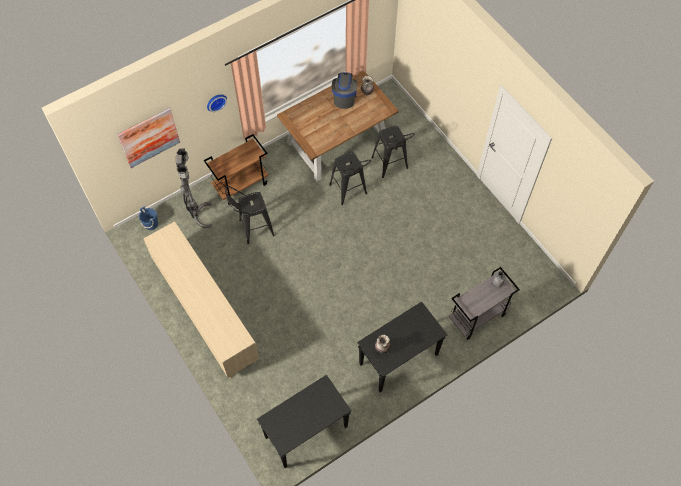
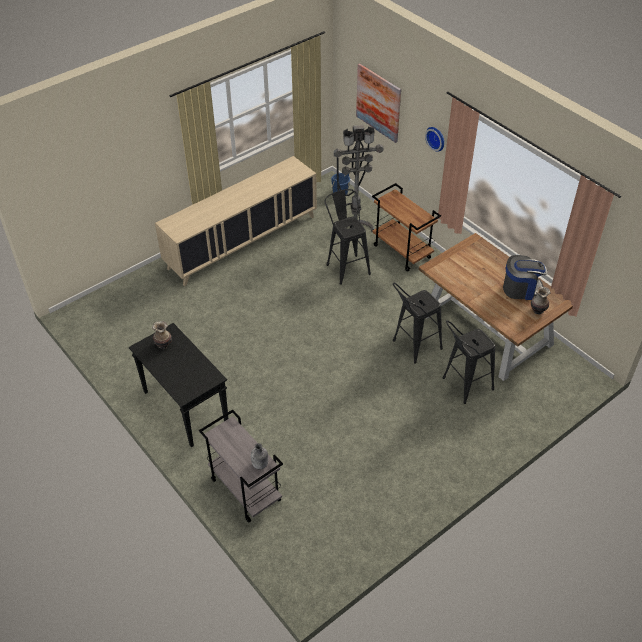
camera: 85 degrees right, 15 degrees down
black console table [257,375,351,468] -> none

